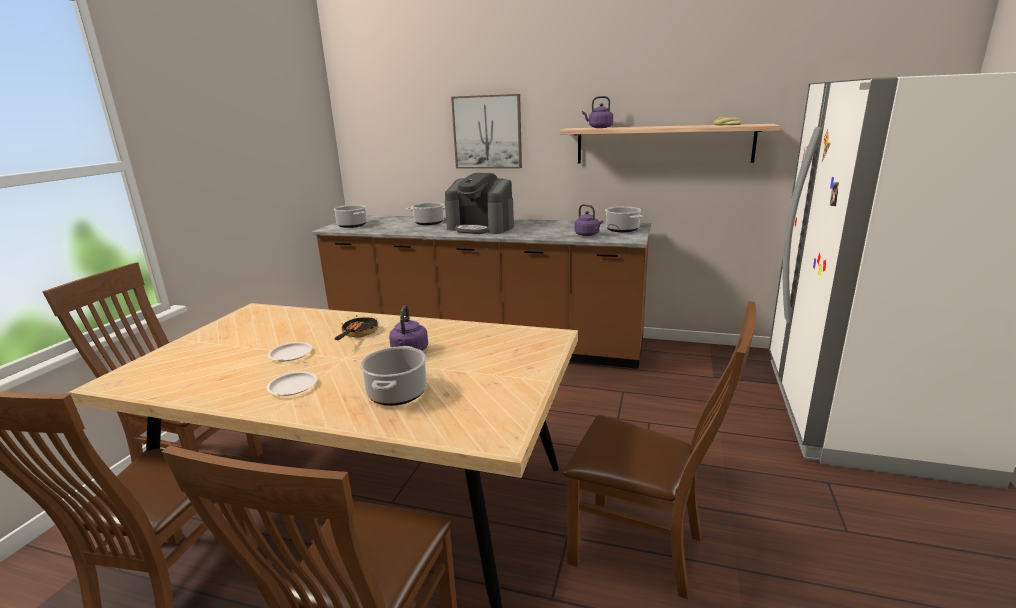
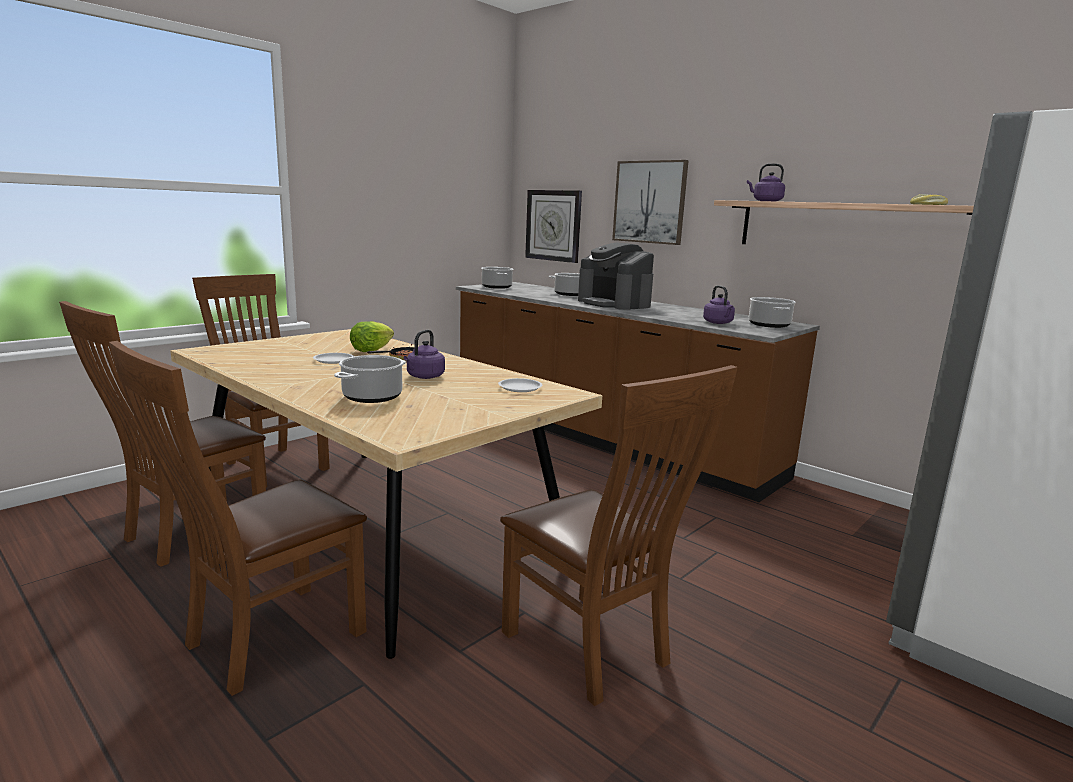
camera: 25 degrees right, 5 degrees down
white plate [267,372,317,396] -> white plate moved to [498,378,543,392]
none -> lettuce [350,321,394,352]
none -> wall clock [525,190,582,263]

